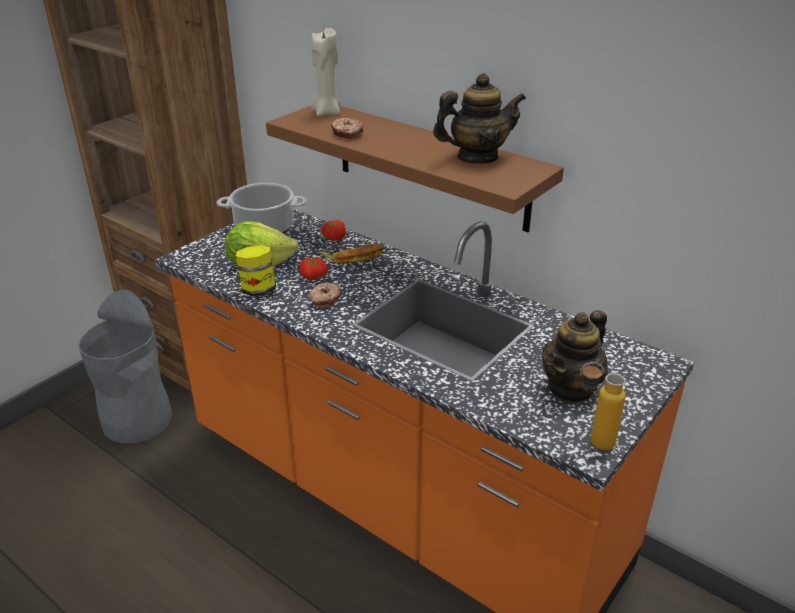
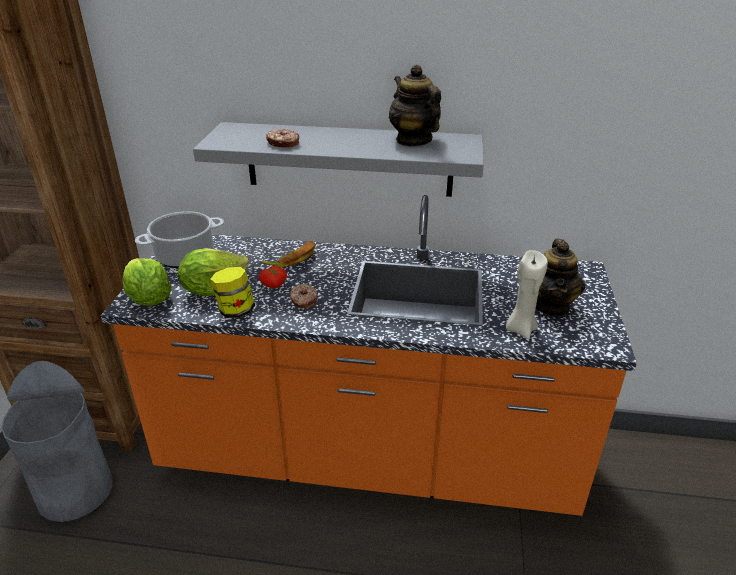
camera: 30 degrees left, 0 degrees up
brown shelf [266,106,564,232] -> grey shelf [193,122,484,197]
beige candle [311,28,341,116] -> beige candle moved to [506,250,548,339]
tomato [321,220,346,241] -> none
teapot [433,73,526,164] -> teapot turned 75 degrees counterclockwise [389,64,441,146]
bottle [580,362,626,450] -> none
none -> lettuce [123,258,172,306]

